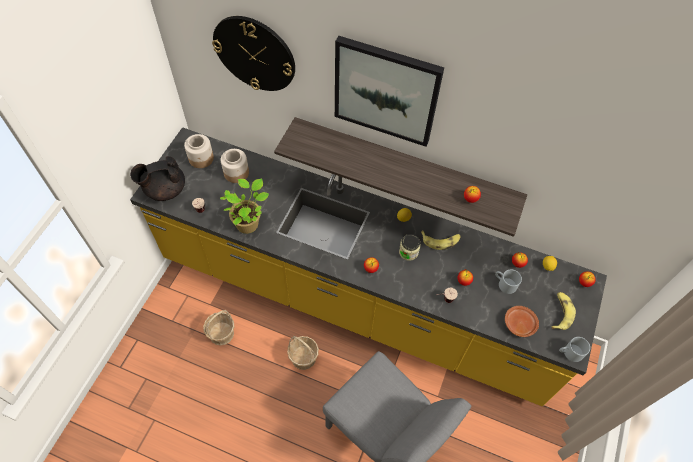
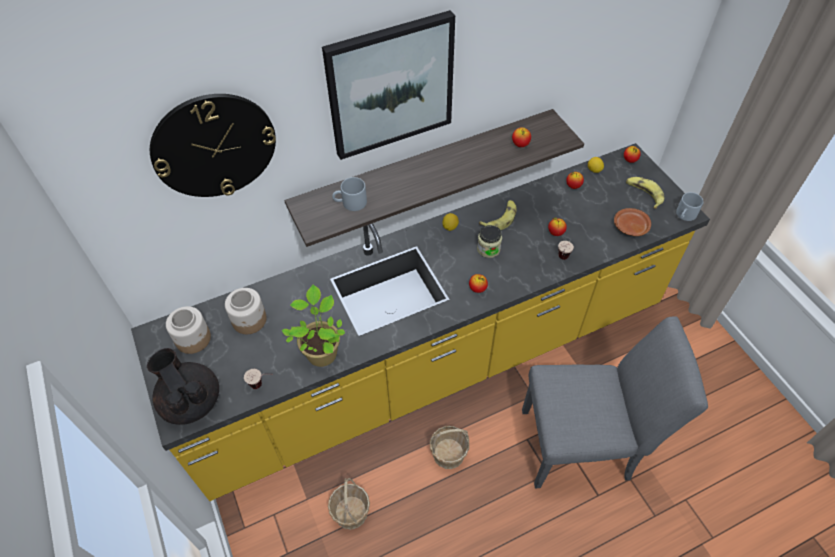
camera: 45 degrees left, 5 degrees down
black teapot [130,156,185,201] -> black teapot turned 120 degrees clockwise [147,348,219,425]
grey mug [495,269,522,294] -> grey mug moved to [332,177,367,211]

